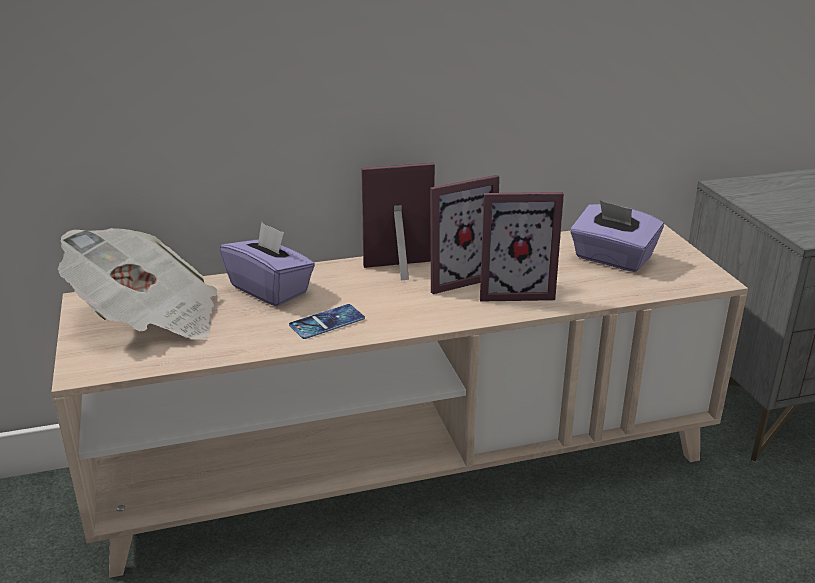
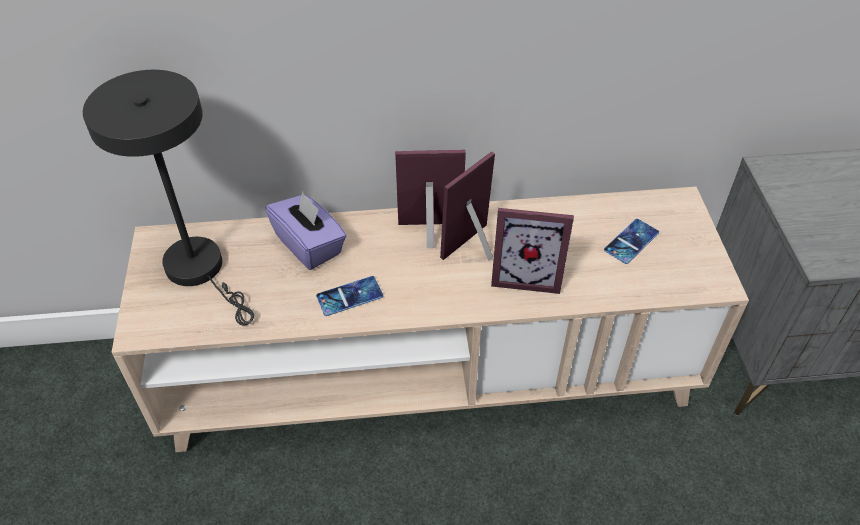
camera: 10 degrees right, 20 degrees up
newspaper [57,228,217,340] -> grey table lamp [83,70,254,326]
picture frame [430,175,500,294] -> picture frame turned 150 degrees clockwise [440,152,495,261]
purple tissue box [570,200,664,272] -> phone [604,219,659,264]

